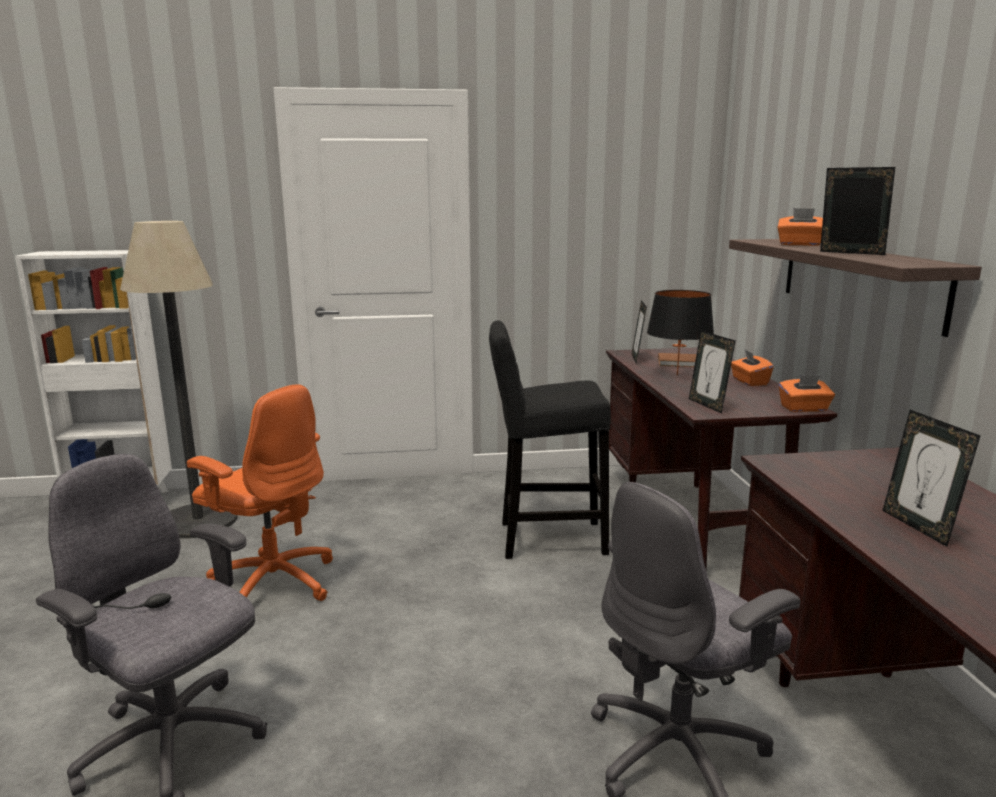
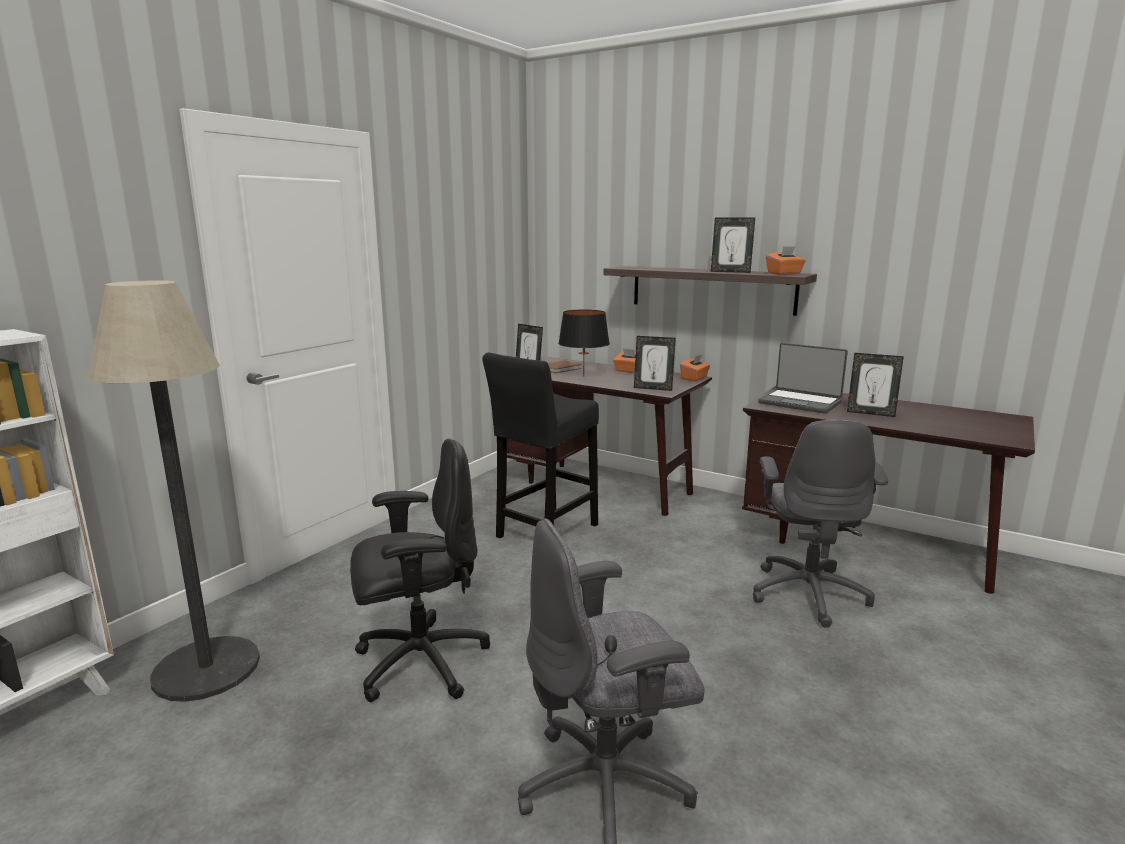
camera: 50 degrees left, 0 degrees up
orange office chair [187,384,333,601] -> black office chair [350,439,490,702]
orange tissue box [777,208,823,246] -> orange tissue box moved to [766,246,806,275]
picture frame [820,167,895,255] -> picture frame turned 150 degrees counterclockwise [711,218,755,273]
none -> laptop [758,343,848,414]

